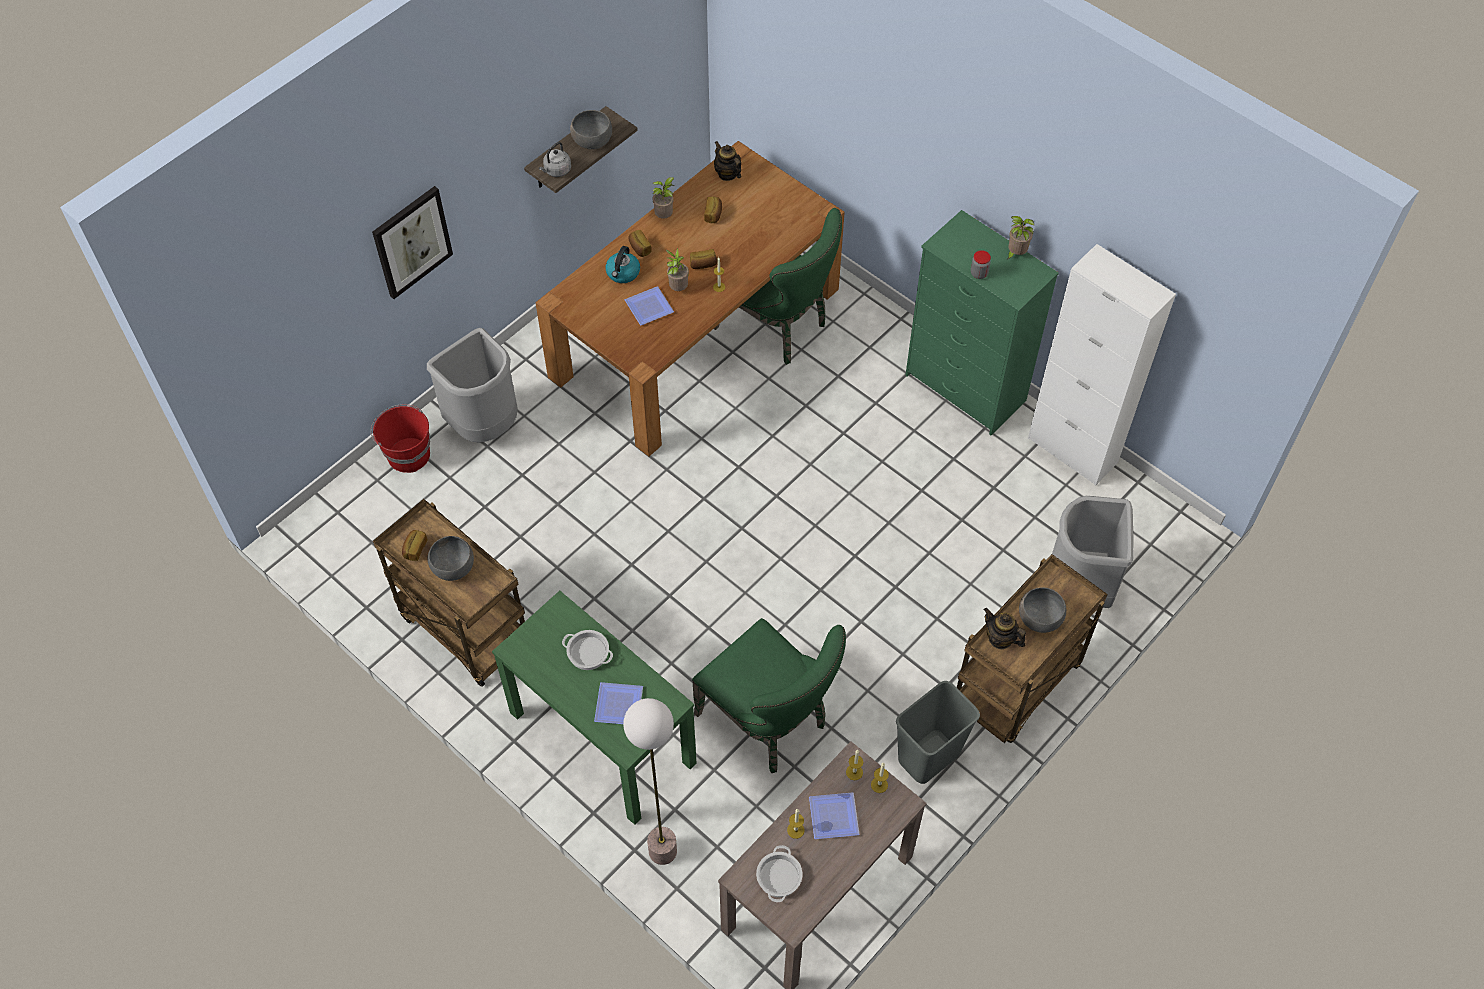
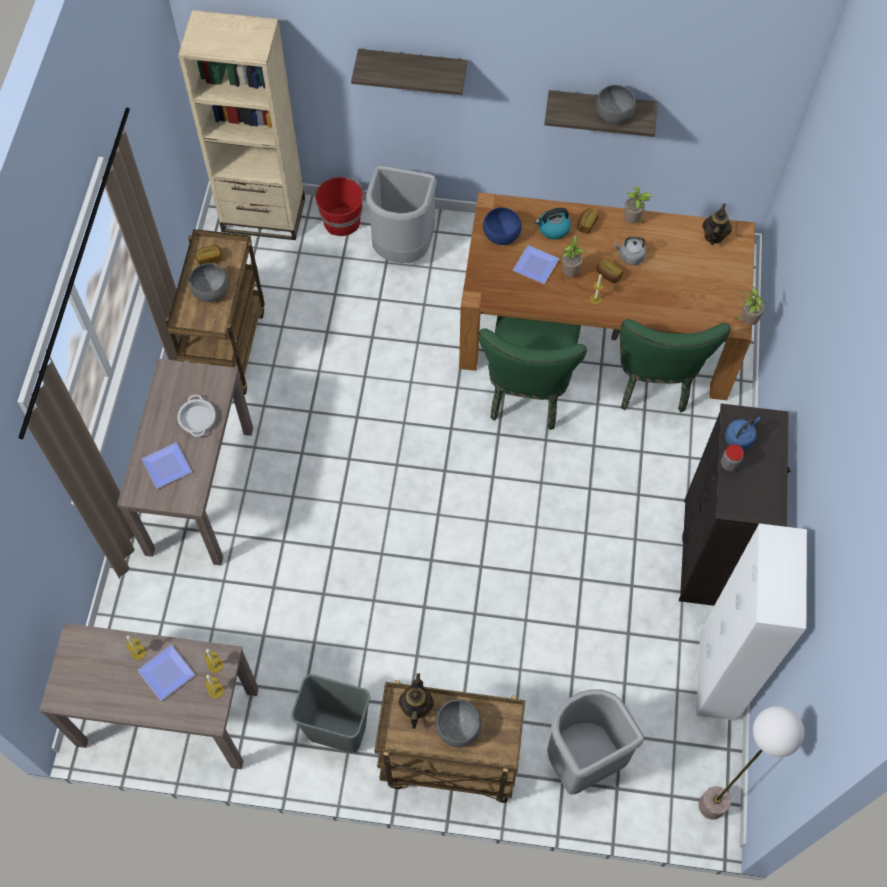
camera: 55 degrees right, 5 degrees up
picture [372,186,453,299] -> shelf [351,49,467,95]
green console table [492,591,696,825] -> brown console table [117,359,253,565]
grey kettle [539,142,571,177] -> grey kettle moved to [614,237,646,265]
floor lamp [623,698,677,865] -> floor lamp moved to [698,706,804,820]
green chair [692,618,846,773] -> green chair moved to [478,316,587,430]
bread [704,196,722,223] -> none
cooking pot [756,845,802,902] -> none
green dresser [905,210,1059,435] -> black dresser [679,404,792,606]
potted plant [1007,216,1034,259] -> potted plant moved to [735,286,766,325]
none -> beige bookcase [178,10,305,240]
none -> blue bowl [483,207,522,245]
none -> blue kettle [725,417,761,450]

